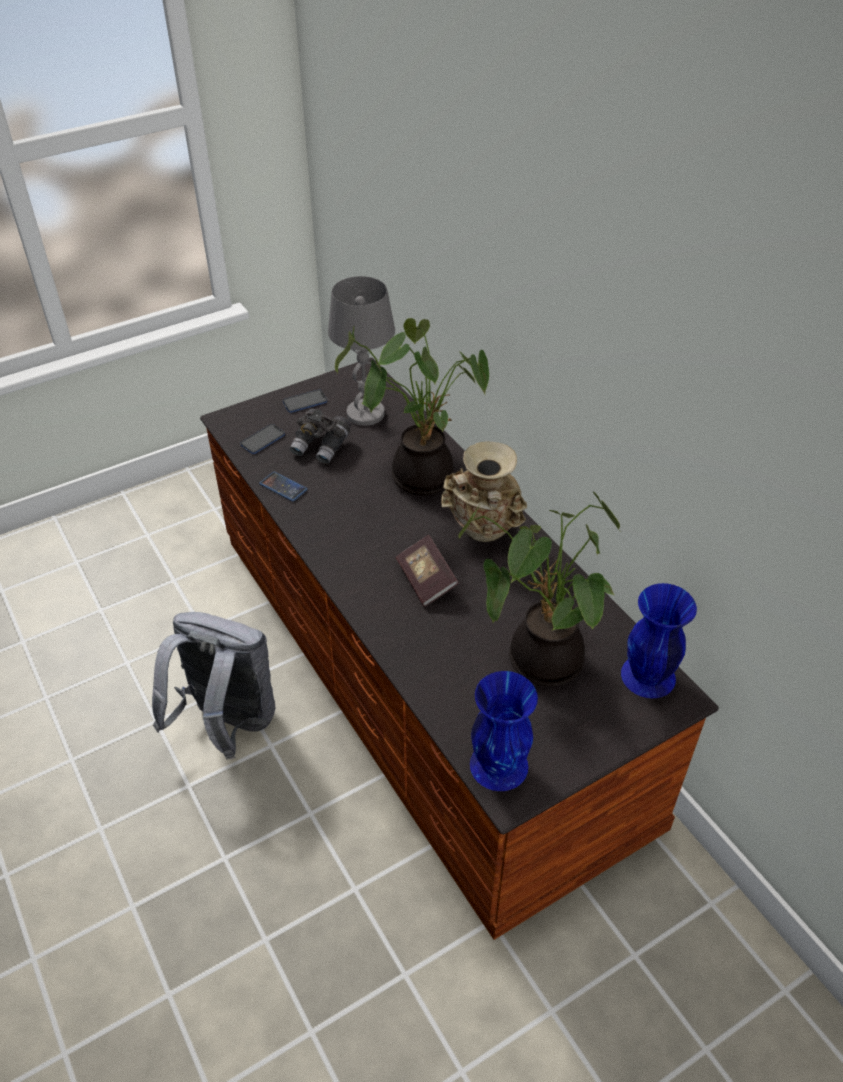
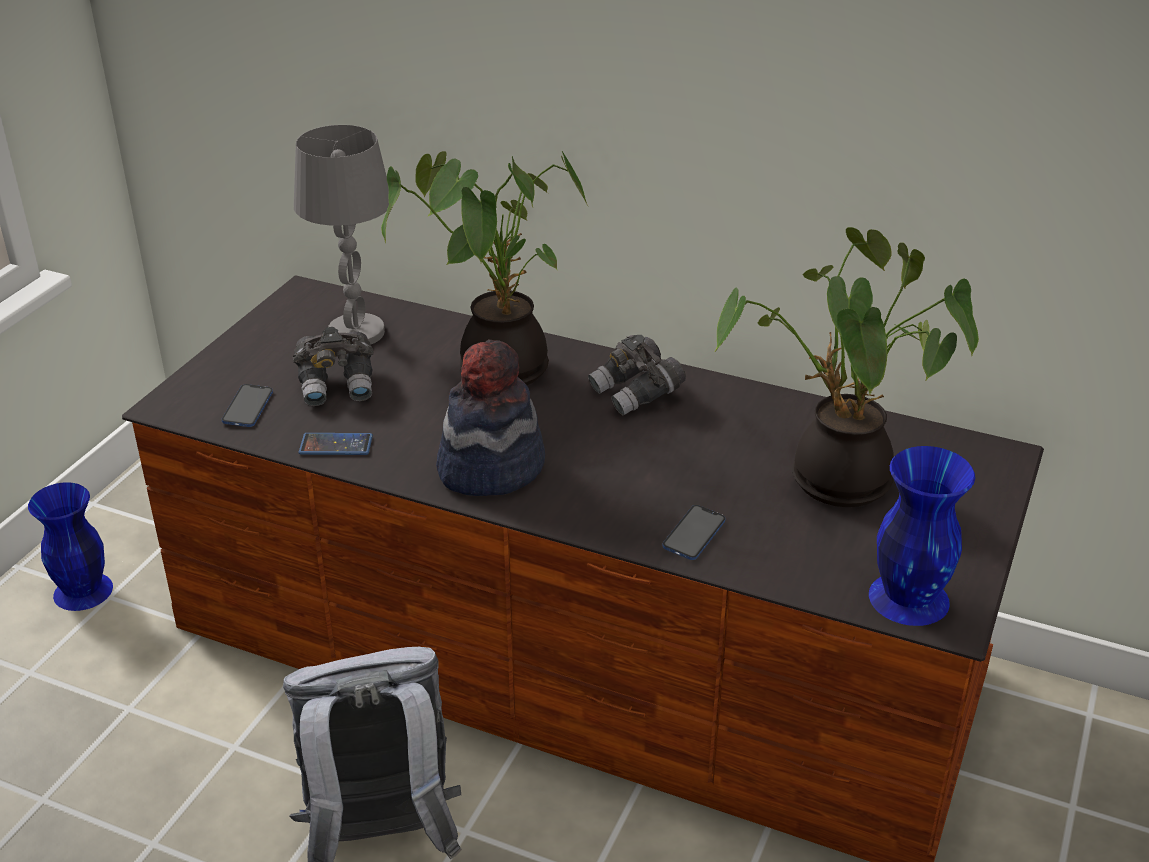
camera: 35 degrees left, 10 degrees down
phone [283,389,327,413] -> phone moved to [662,505,725,560]
book [396,535,458,607] -> none
beige vase [441,441,527,542] -> grey binoculars [588,335,686,415]
blue vase [621,583,697,698] -> blue vase moved to [28,482,113,611]
none -> hat [436,340,545,496]

